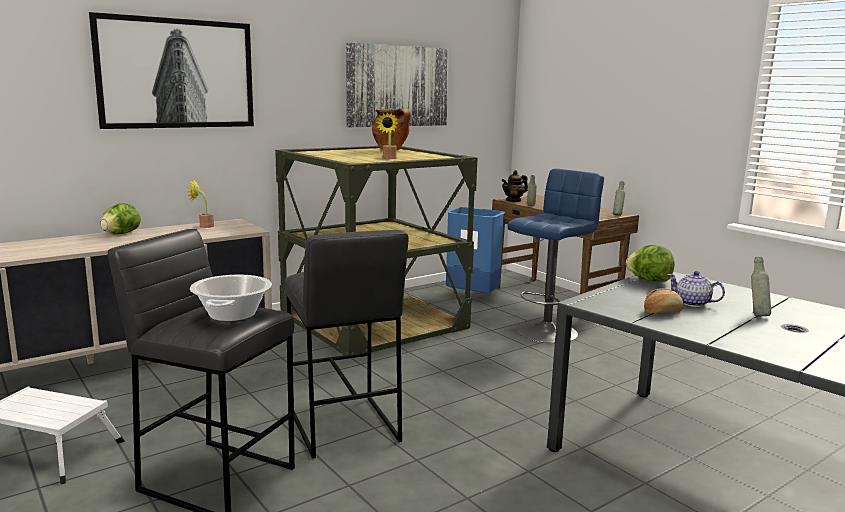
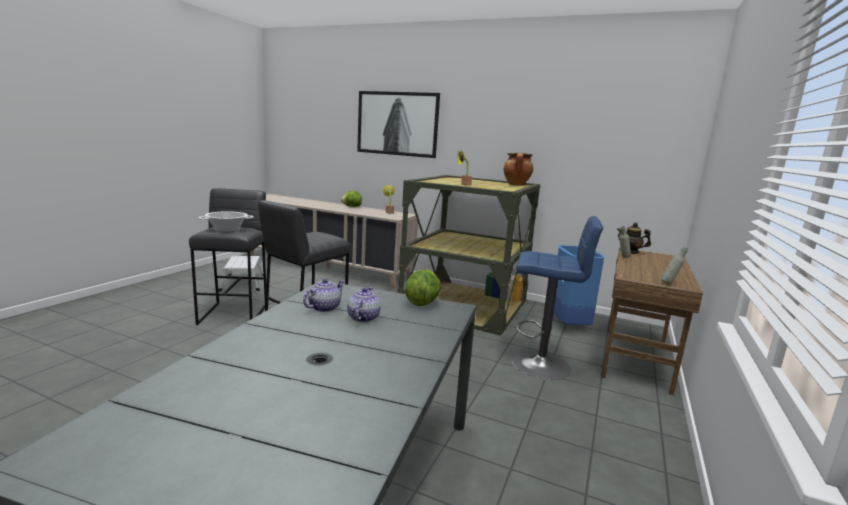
camera: 60 degrees right, 0 degrees up
picture [346,43,449,127] -> none
bread [644,288,684,313] -> teapot [303,279,345,312]
grey bottle [751,257,771,316] -> none

